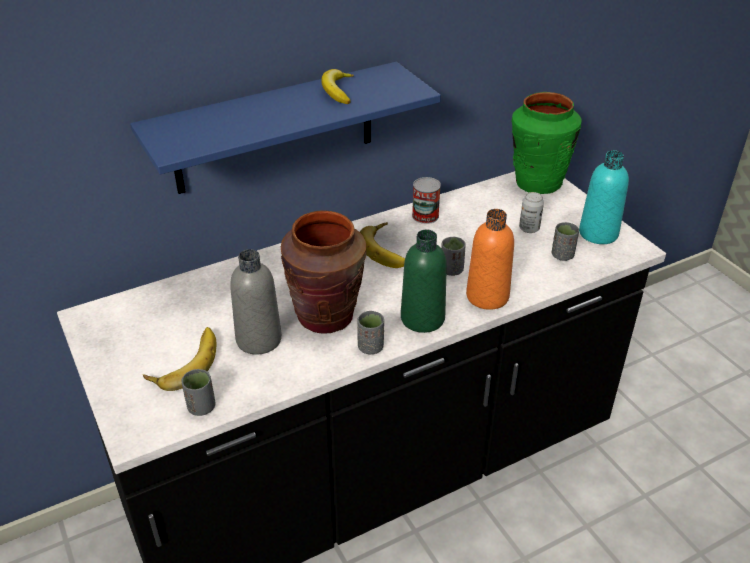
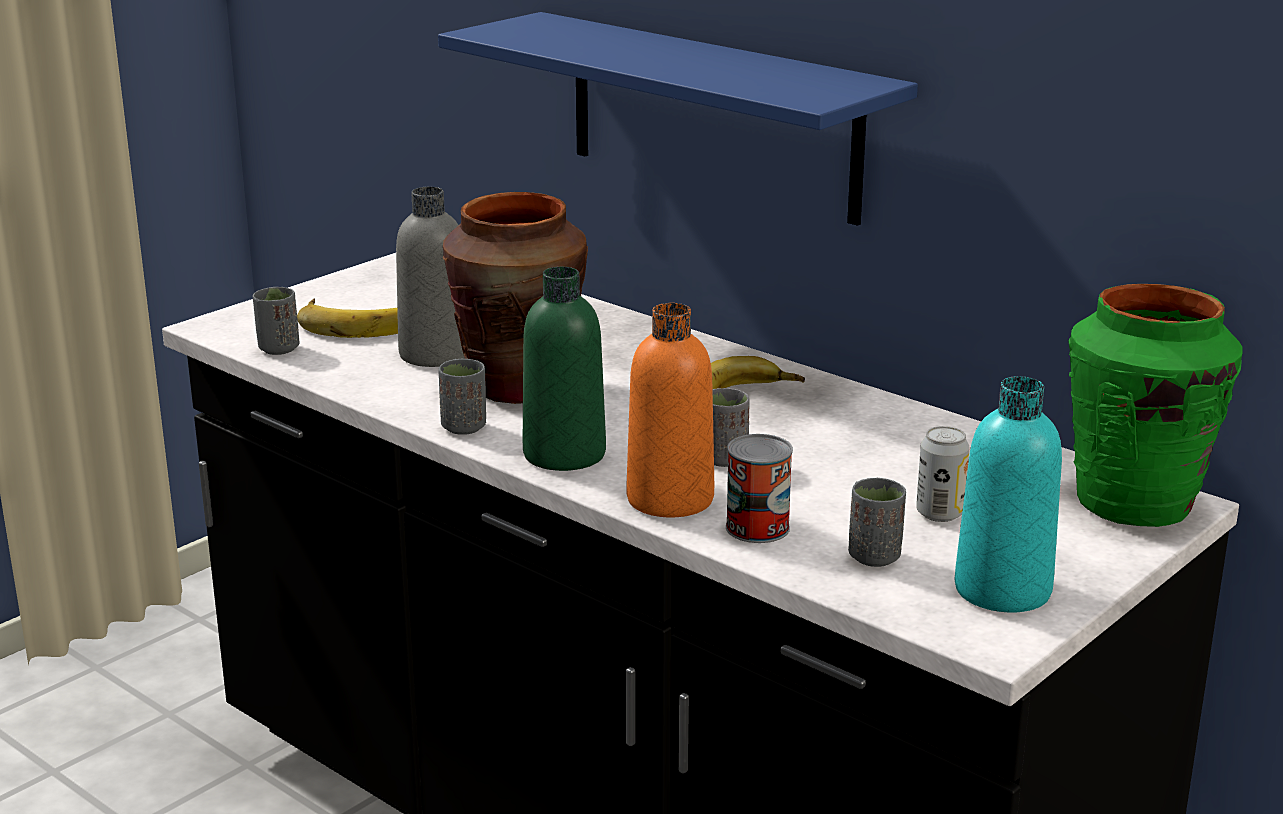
camera: 70 degrees right, 15 degrees down
banana [321,69,354,104] -> none
can [412,177,441,224] -> can moved to [726,434,793,543]

